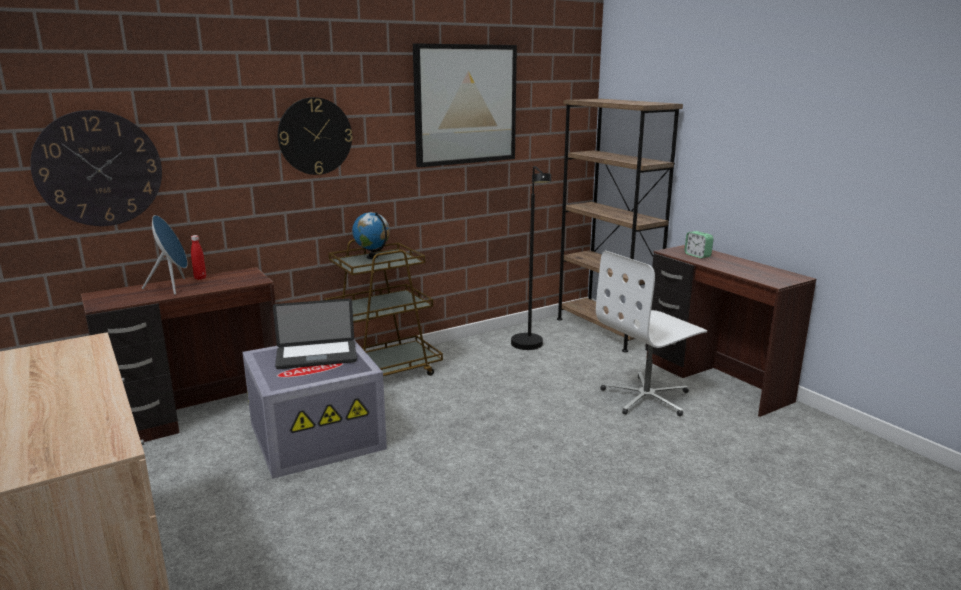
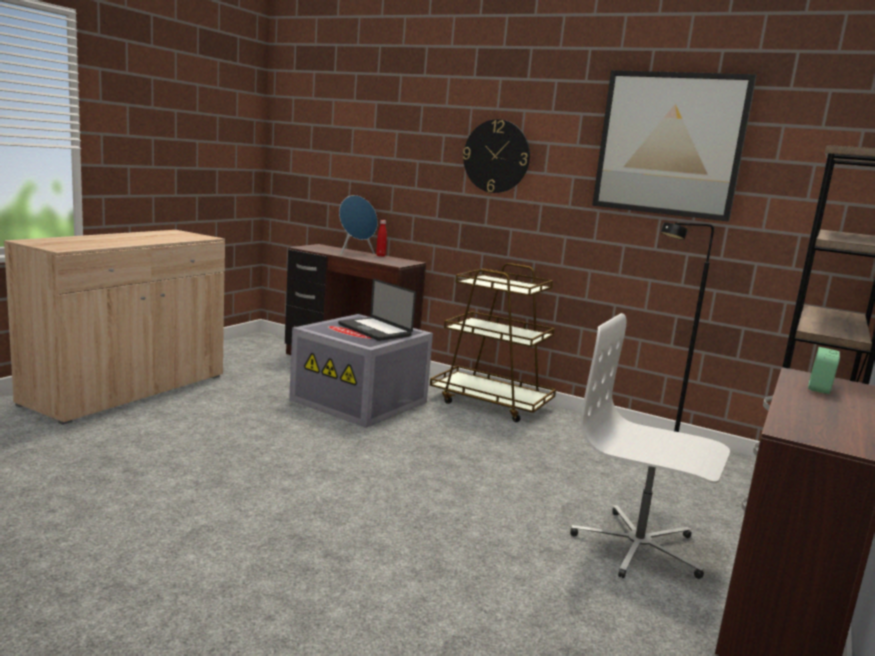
camera: 60 degrees right, 5 degrees down
wall clock [30,110,162,226] -> none
globe [352,212,390,259] -> none

